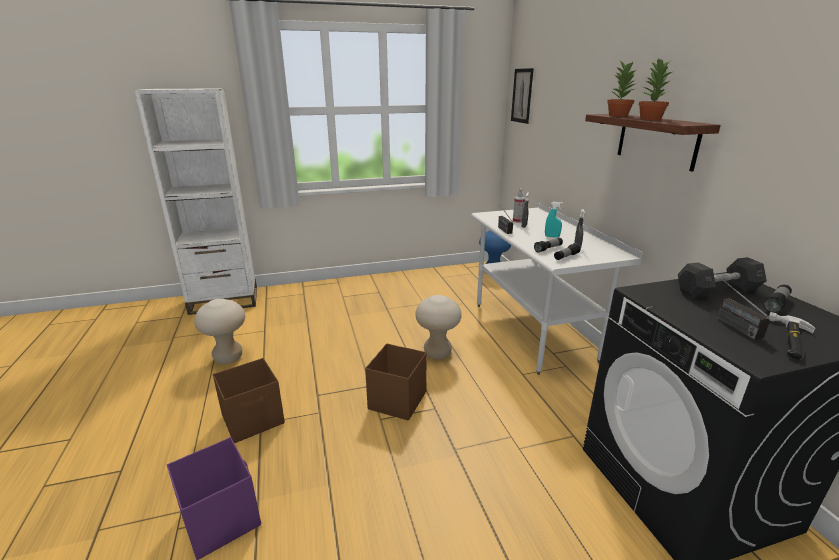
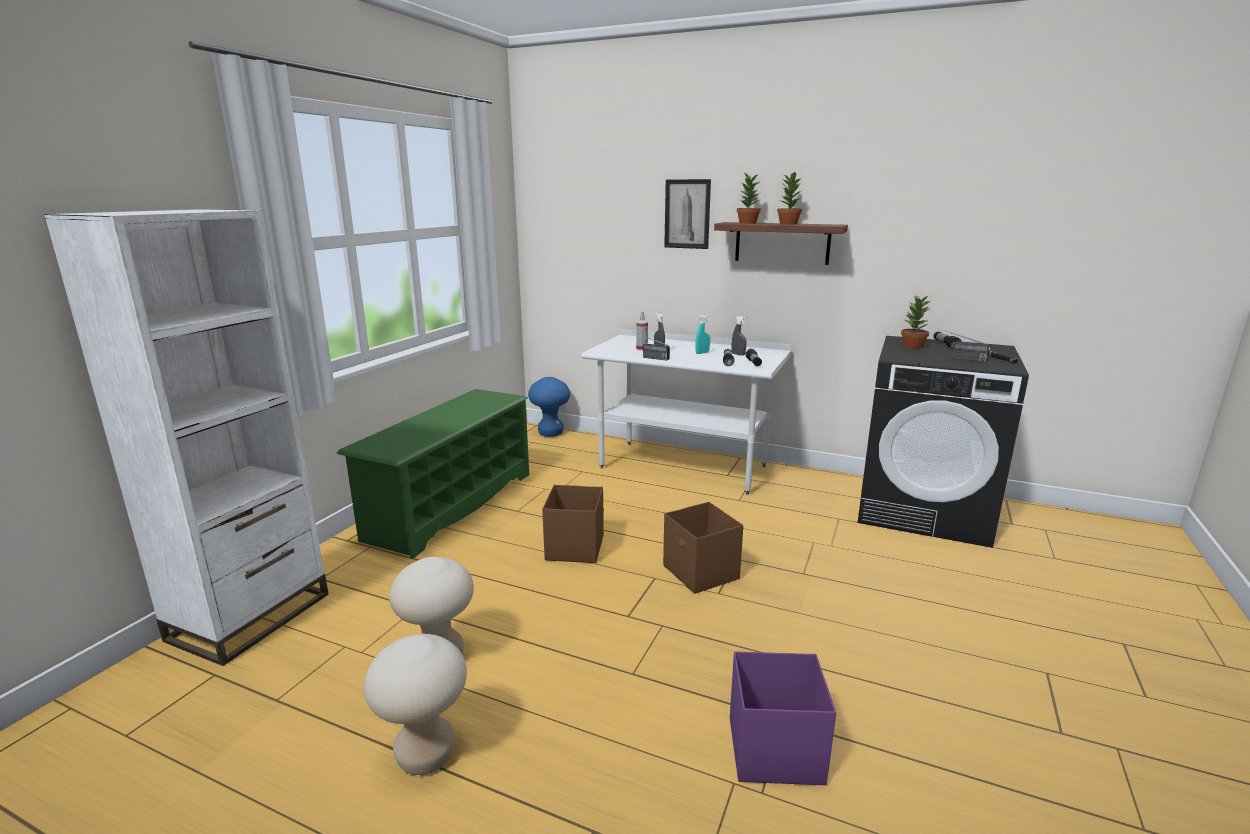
camera: 50 degrees left, 5 degrees down
brown storage box [213,358,285,443] -> brown storage box moved to [542,485,604,563]
beige stool [415,295,462,360] -> beige stool moved to [364,634,467,775]
picture [511,68,534,124] -> picture moved to [664,179,711,249]
grey dumbbell [678,257,767,298] -> potted plant [901,295,932,349]
none -> green shoe rack [336,389,529,559]

